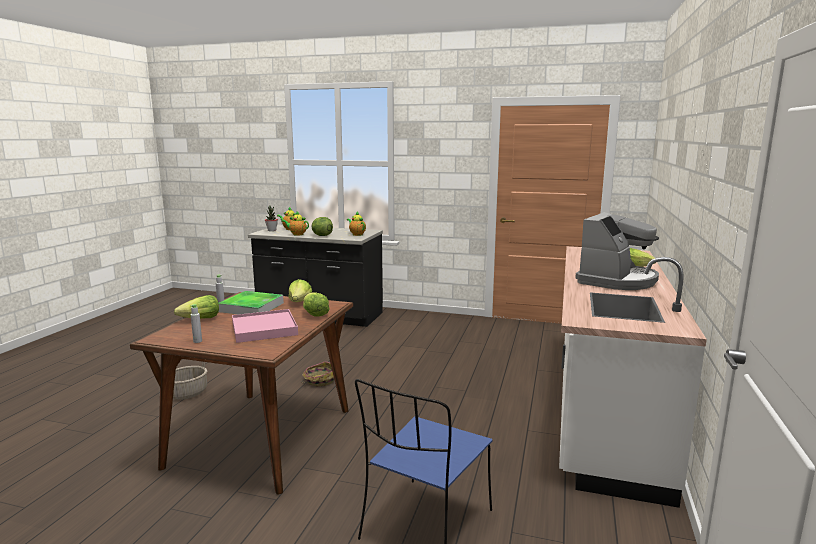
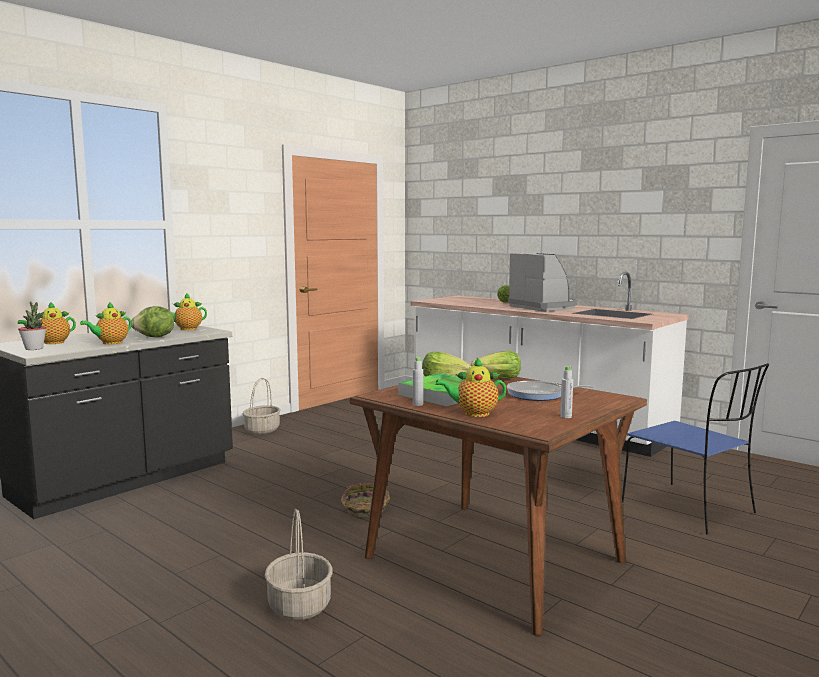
camera: 65 degrees left, 5 degrees down
lettuce [174,295,219,319] -> teapot [435,358,506,417]
pink tray [232,309,298,343] -> frying pan [507,381,594,401]
none -> basket [243,378,281,435]

